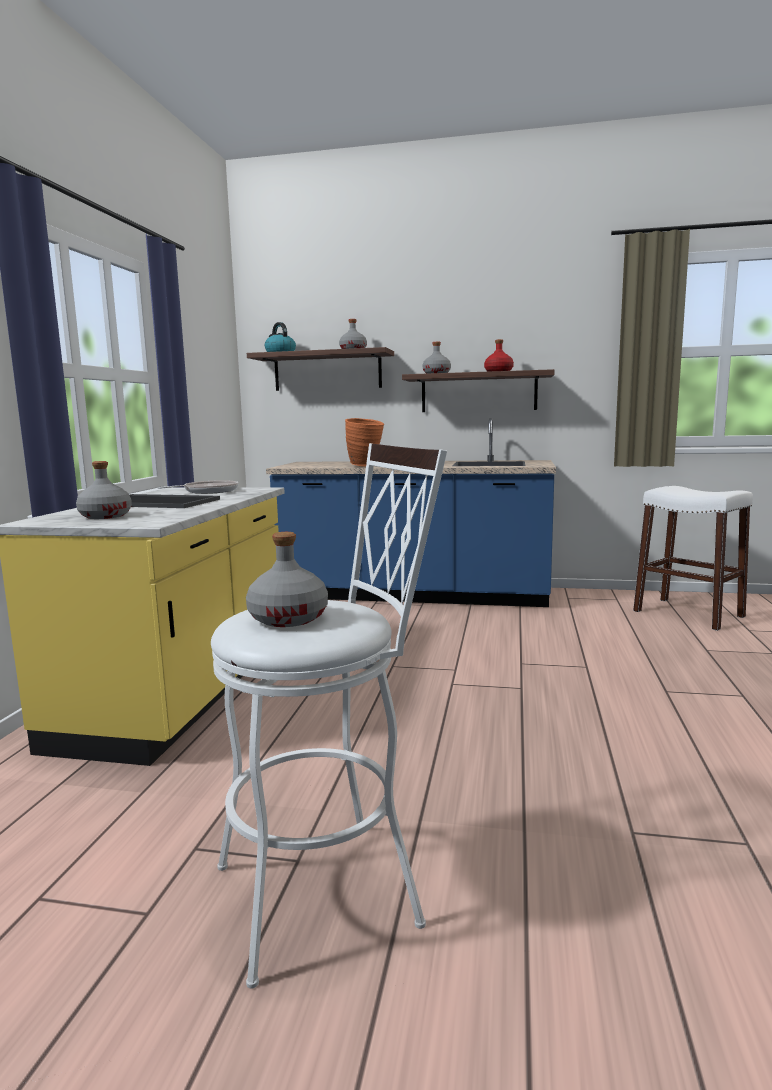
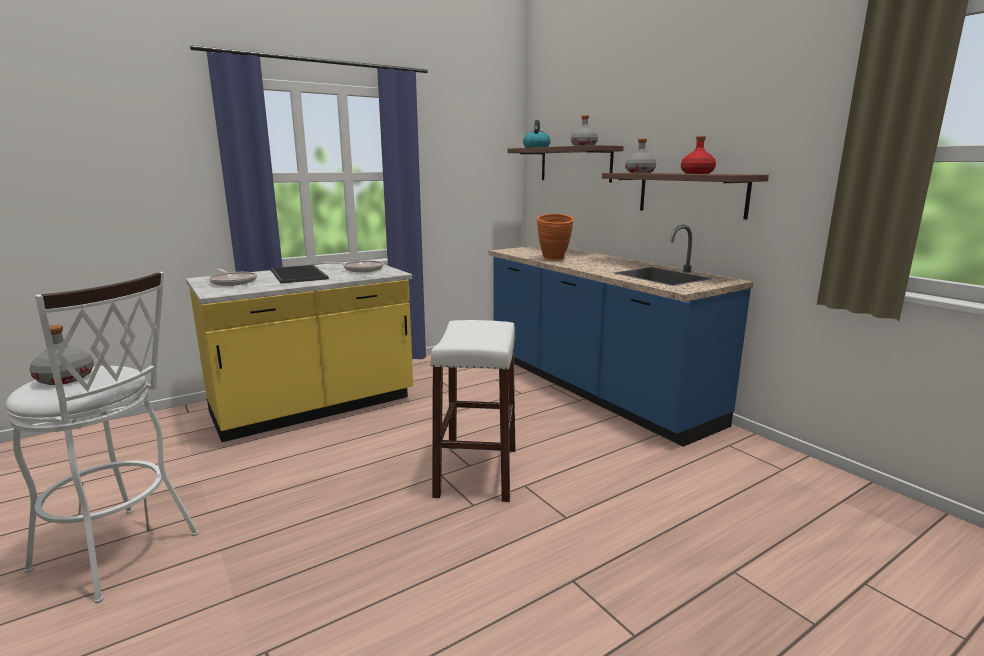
camera: 45 degrees right, 5 degrees up
grey bottle [76,461,132,519] -> frying pan [209,269,257,286]
white stool [633,486,753,631] -> white stool moved to [430,320,516,502]

